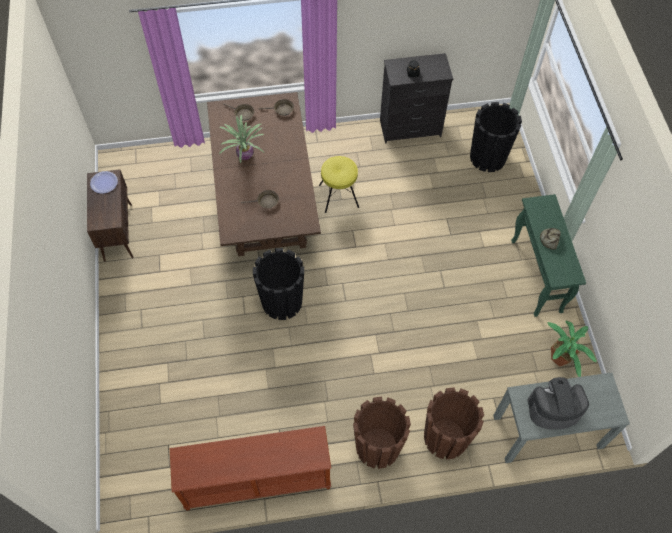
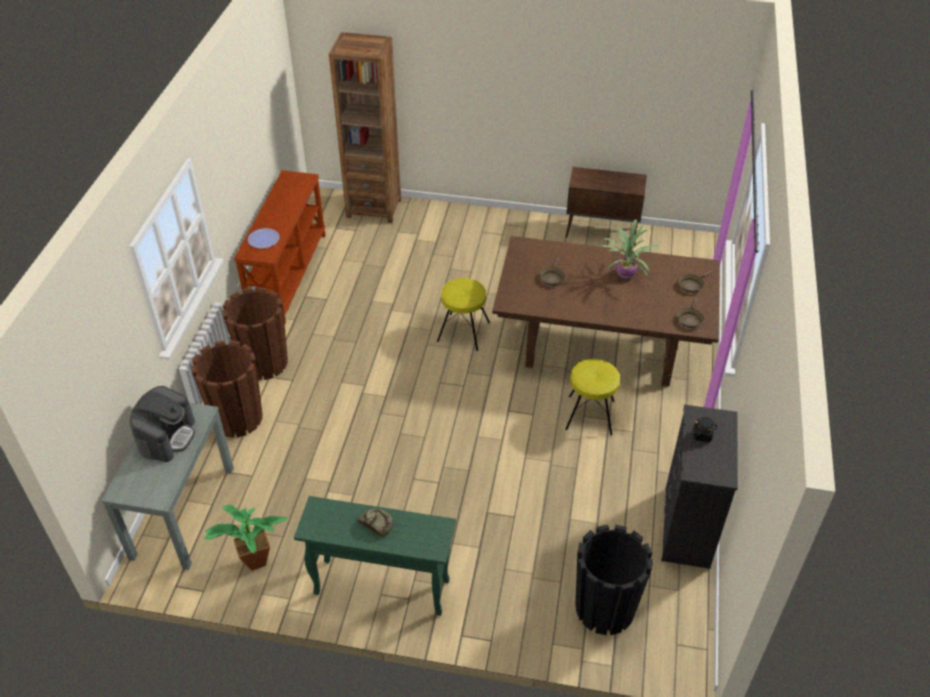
camera: 110 degrees right, 15 degrees down
plate [90,171,118,194] -> plate moved to [248,228,280,249]
black planter [253,248,304,320] -> yellow stool [437,278,490,351]
none -> brown bookcase [329,32,401,223]

